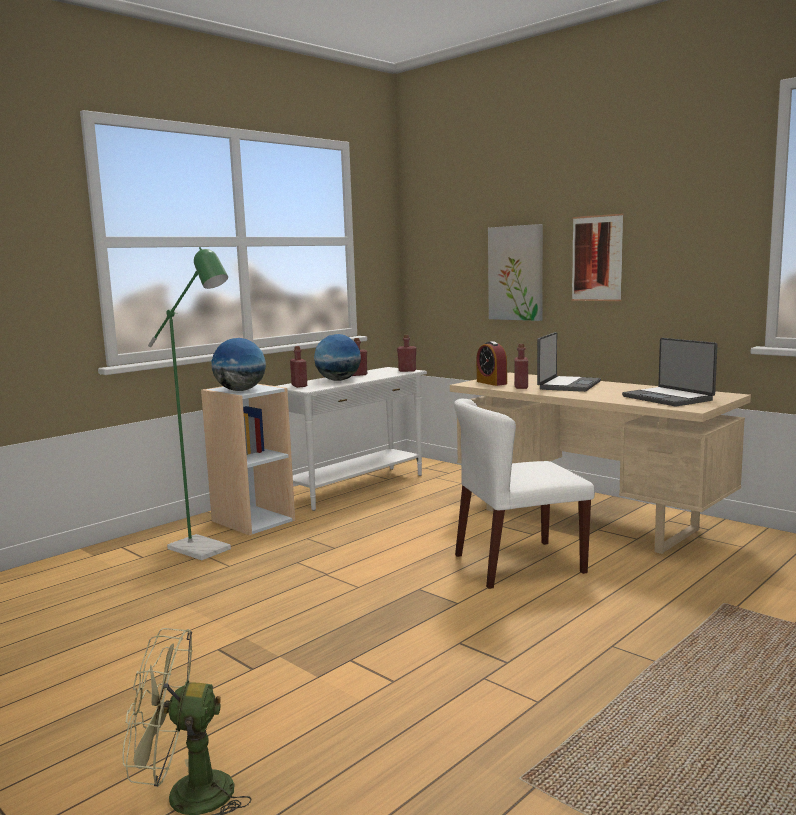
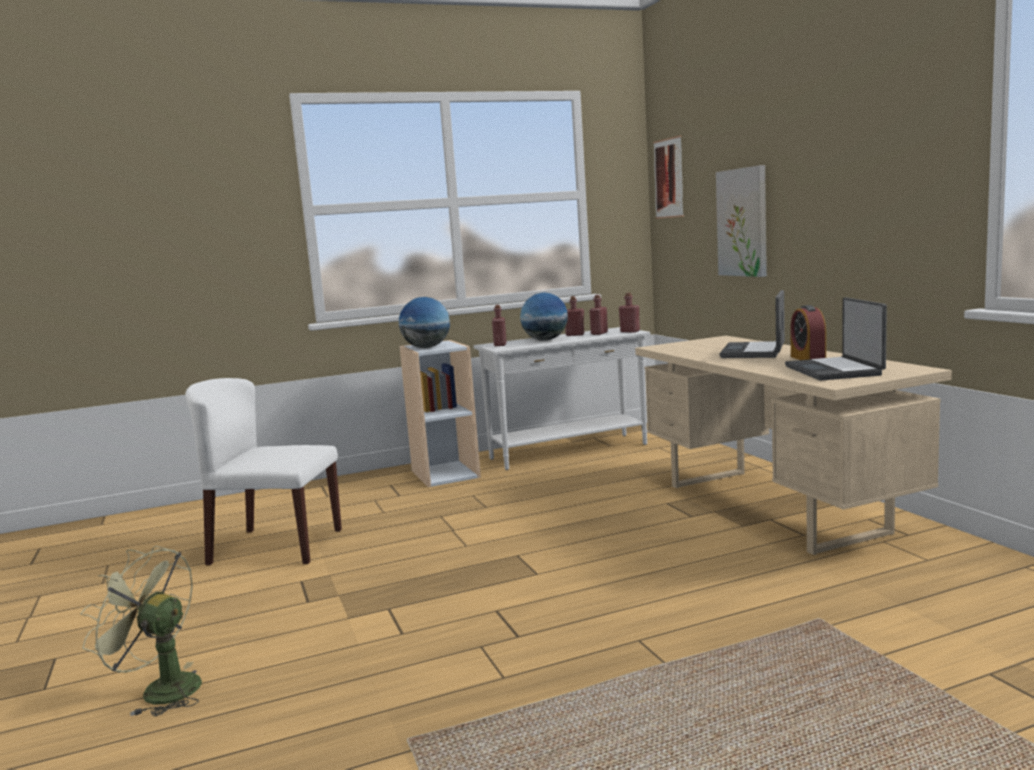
camera: 25 degrees right, 0 degrees up
green floor lamp [148,247,231,560] -> none
white chair [454,399,595,589] -> white chair moved to [186,378,342,565]
alarm clock [476,341,507,386] -> alarm clock moved to [791,305,826,360]
red bottle [514,344,528,389] -> red bottle moved to [589,295,608,335]
laptop [537,332,601,392] -> laptop turned 150 degrees clockwise [719,290,785,358]
picture [572,214,623,301] -> picture moved to [653,135,684,219]

